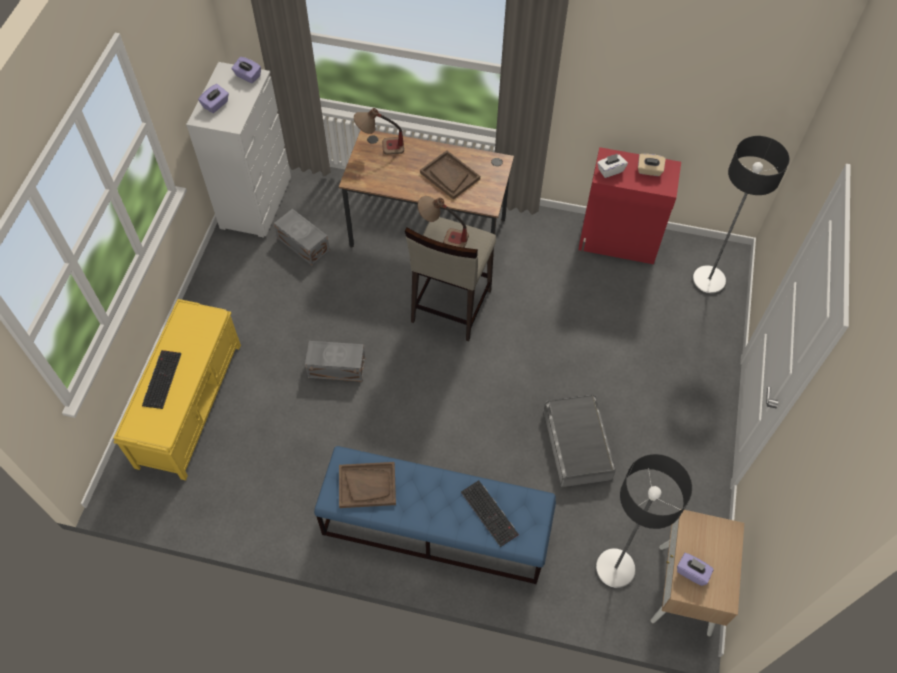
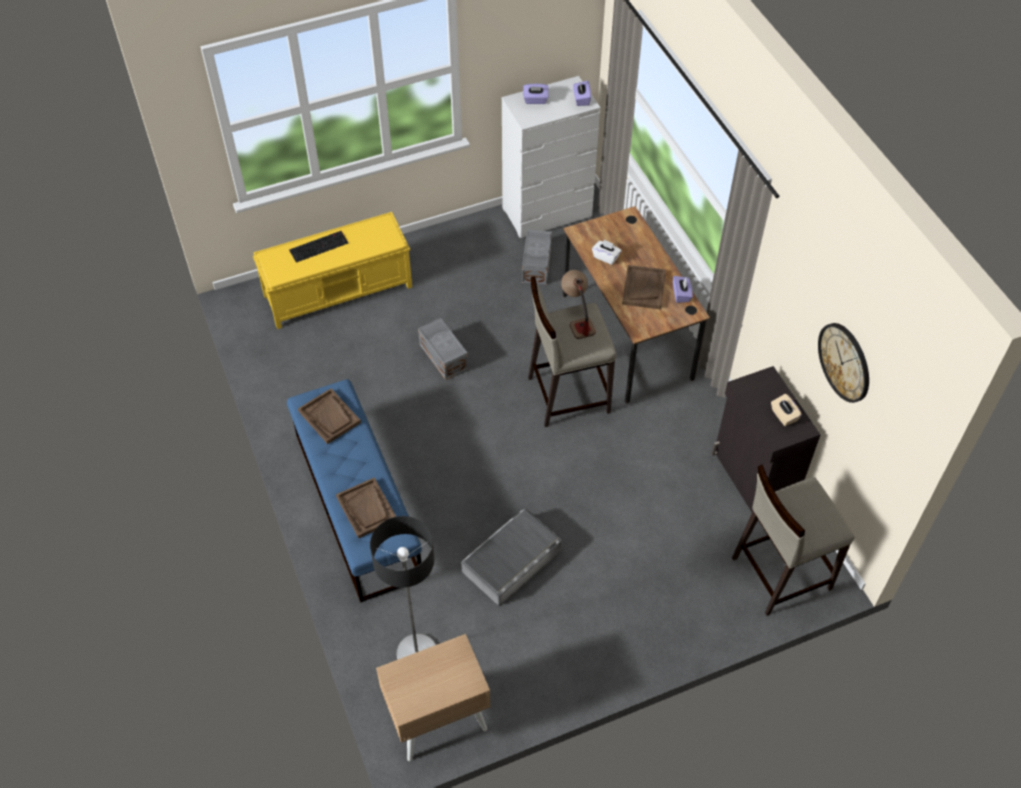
camera: 55 degrees right, 5 degrees down
table lamp [354,108,404,155] -> none
keyboard [461,480,519,547] -> brown tray [336,478,396,538]
red cabinet [578,147,681,264] -> black cabinet [712,366,821,512]
white tissue box [597,153,628,178] -> white tissue box moved to [592,240,622,265]
purple tissue box [677,553,714,586] -> purple tissue box moved to [673,276,693,303]
floor lamp [692,136,790,295] -> beige stool [732,464,855,616]
none -> wall clock [818,323,869,403]

